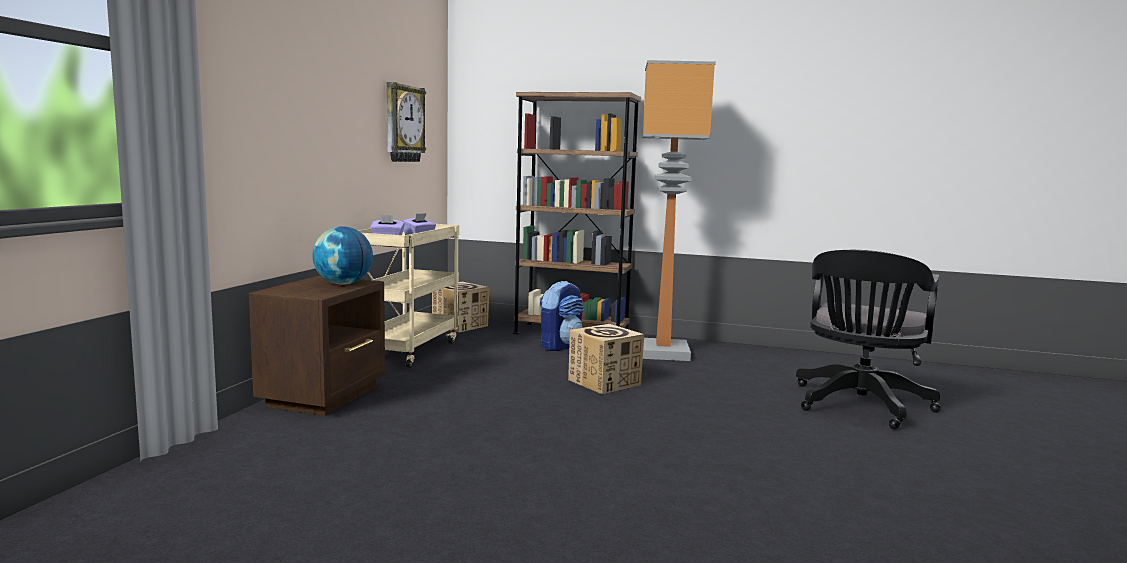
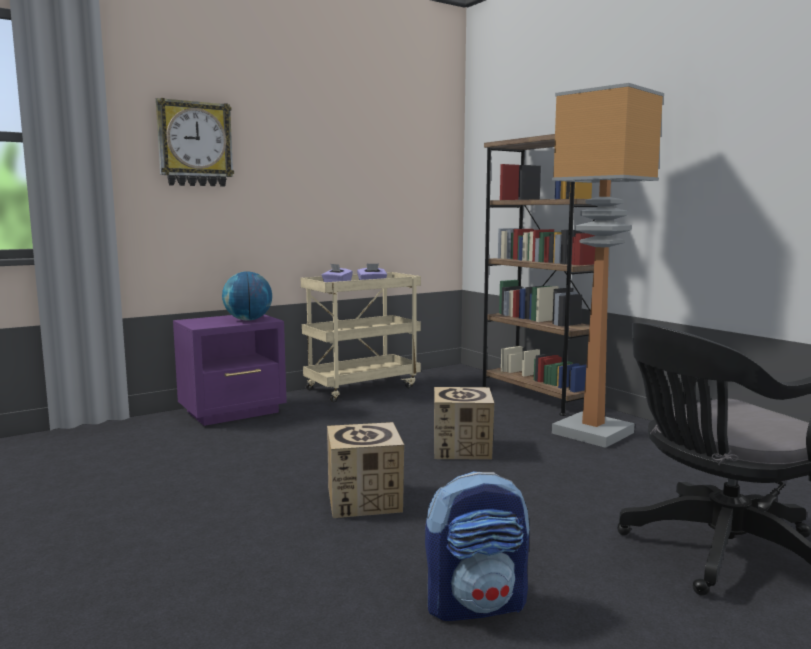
camera: 40 degrees right, 0 degrees up
brown nightstand [249,276,385,416] -> purple nightstand [173,314,287,426]
wall clock [386,82,426,162] -> wall clock moved to [156,98,234,187]
cardboard box [432,282,489,333] -> cardboard box moved to [327,422,404,518]
backpack [540,281,584,351] -> backpack moved to [425,471,529,621]

